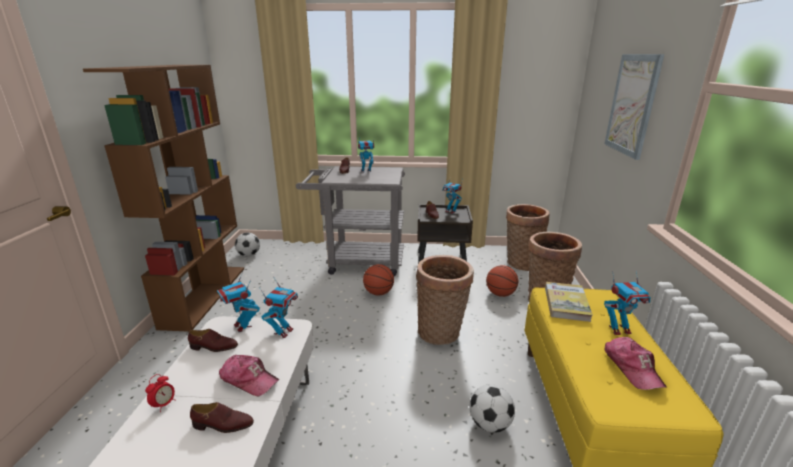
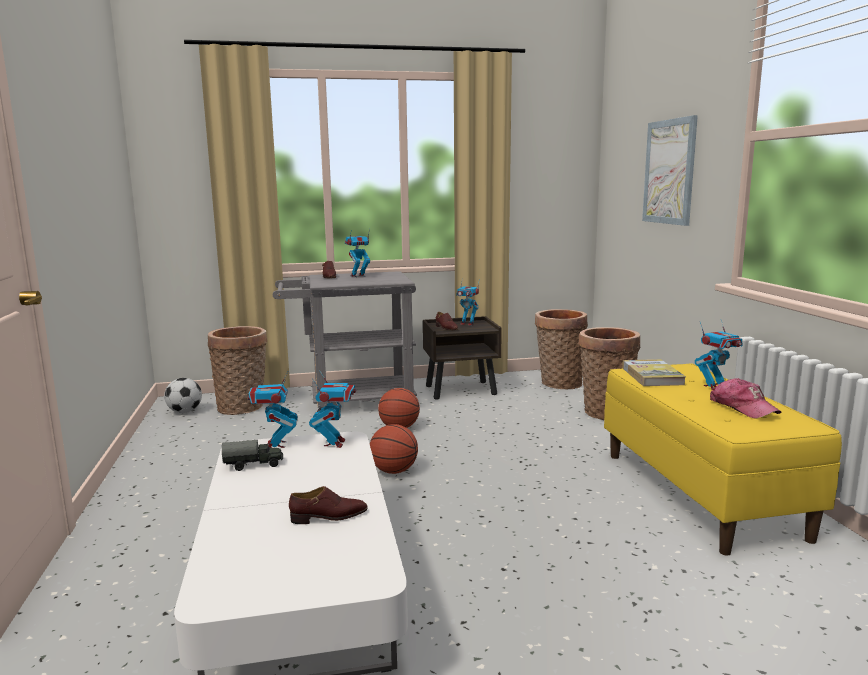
camera: 15 degrees left, 10 degrees down
brown bookcase [83,65,244,332] -> none
alarm clock [145,374,176,412] -> none
brown shoe [188,329,238,352] -> toy truck [222,440,283,471]
toy robot [217,271,260,332] -> toy robot turned 45 degrees clockwise [248,372,298,448]
cap [219,355,279,396] -> none
basket [416,255,474,345] -> basket moved to [208,326,267,415]
football [470,384,515,433] -> none
basketball [486,265,518,297] -> basketball moved to [370,424,418,474]

